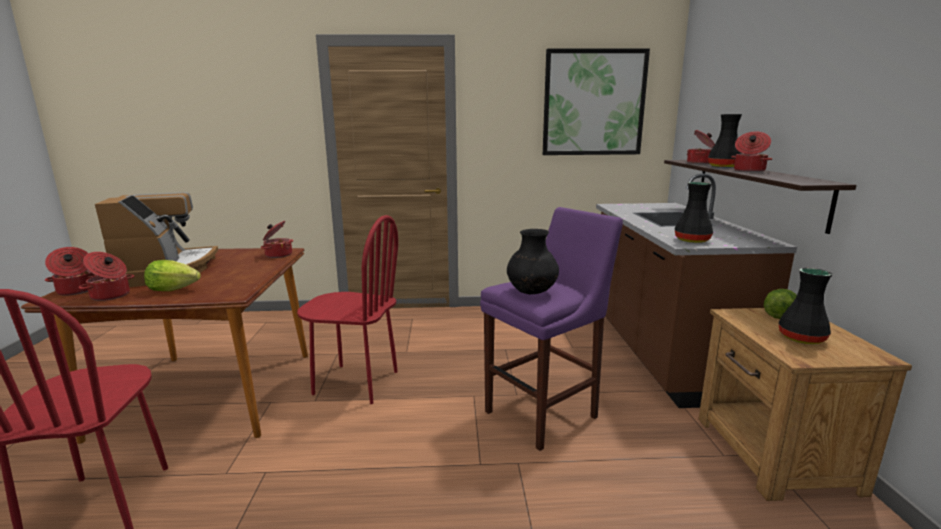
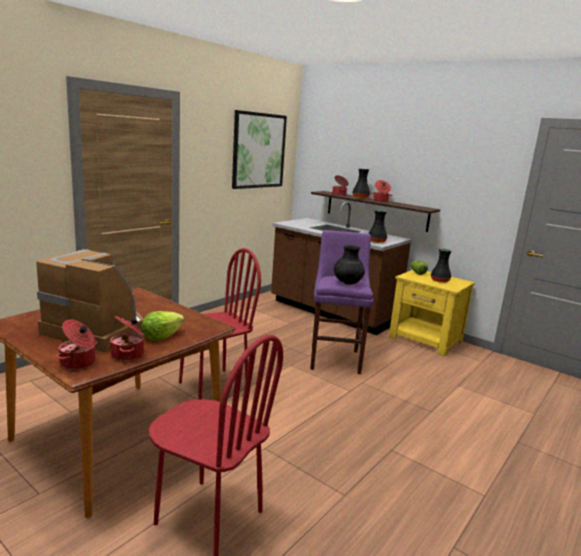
camera: 50 degrees left, 0 degrees up
cooking pot [261,221,293,258] -> none
brown nightstand [698,308,912,501] -> yellow nightstand [389,270,475,356]

